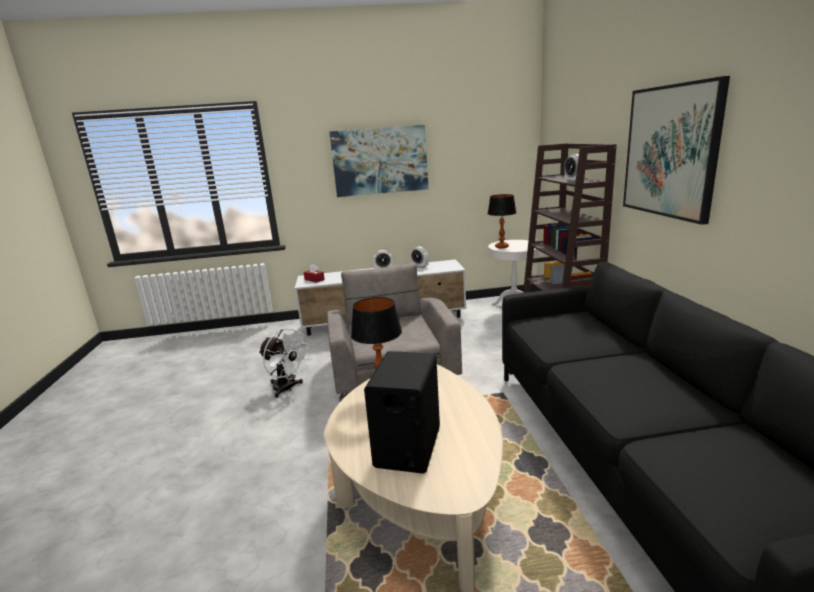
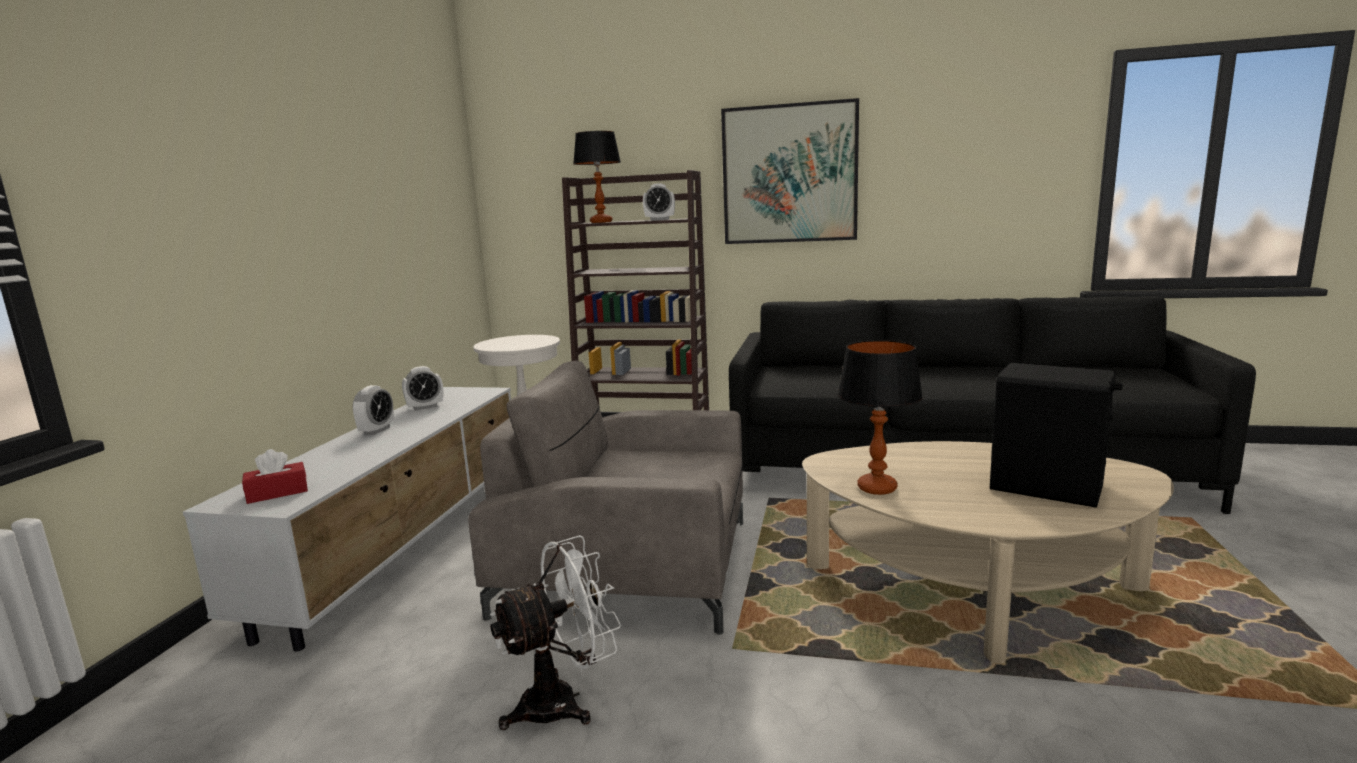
camera: 70 degrees left, 5 degrees down
picture [329,125,428,197] -> none
table lamp [488,194,516,248] -> table lamp moved to [573,131,621,223]

